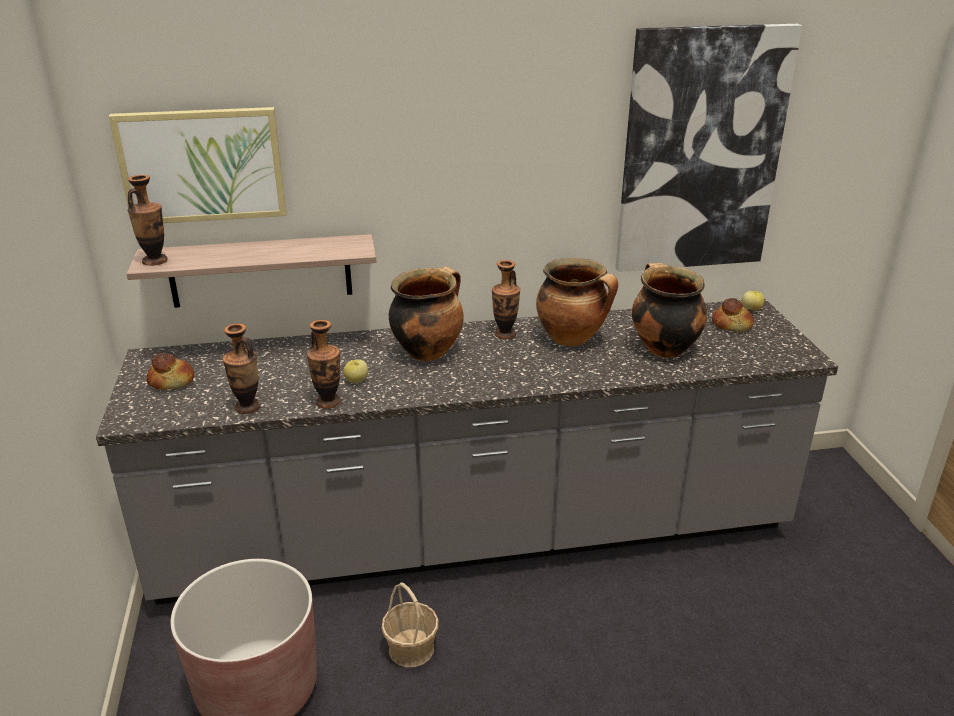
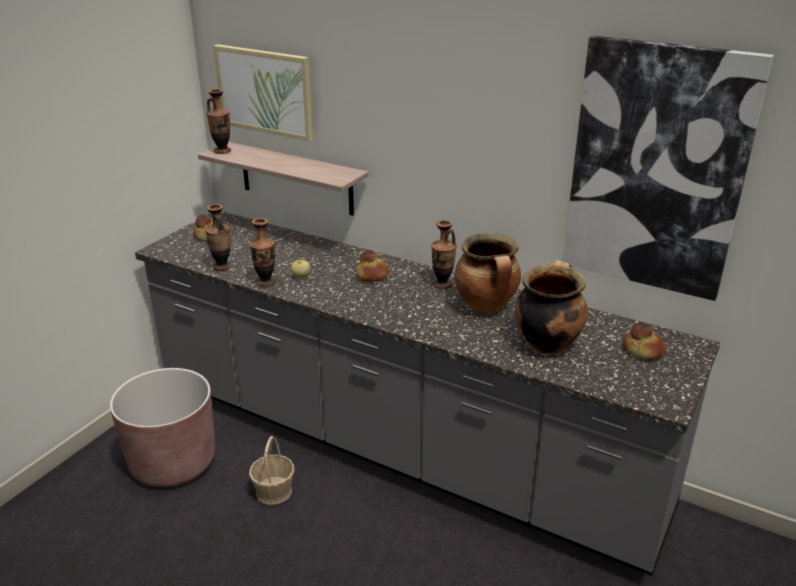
camera: 40 degrees right, 0 degrees up
cooking pot [389,266,464,361] -> bread [356,250,389,282]
apple [742,291,764,311] -> none

